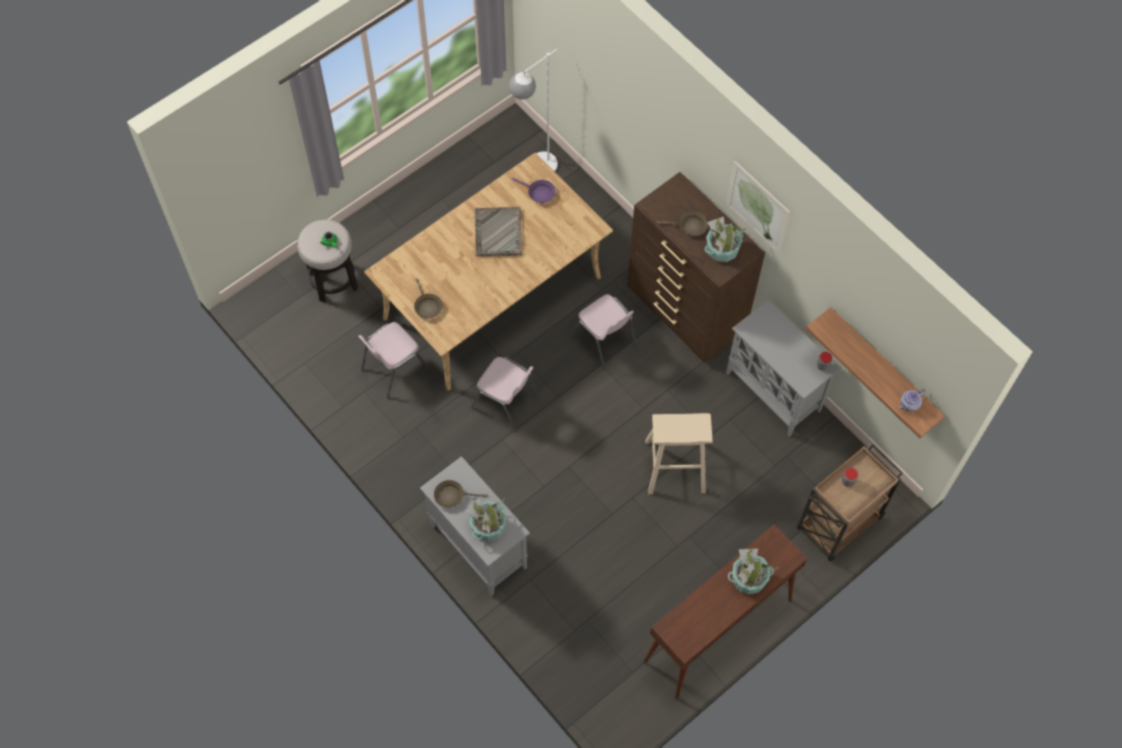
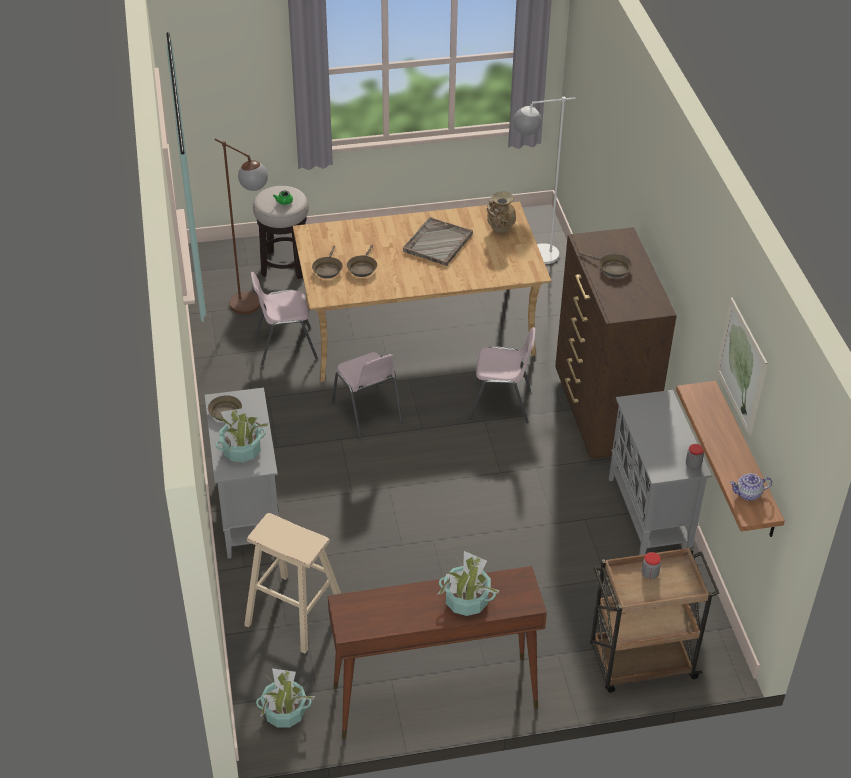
camera: 30 degrees right, 20 degrees down
purple frying pan [512,178,556,203] -> beige vase [485,191,516,233]
pink chair [571,294,637,370] -> pink chair turned 75 degrees counterclockwise [469,327,535,423]
beige stool [645,413,713,494] -> beige stool moved to [244,513,341,653]
potted plant [704,217,747,262] -> potted plant moved to [256,669,315,728]
picture [726,161,790,255] -> picture moved to [716,298,768,437]
none -> brown floor lamp [215,138,268,314]
none -> brown frying pan [347,245,377,277]

